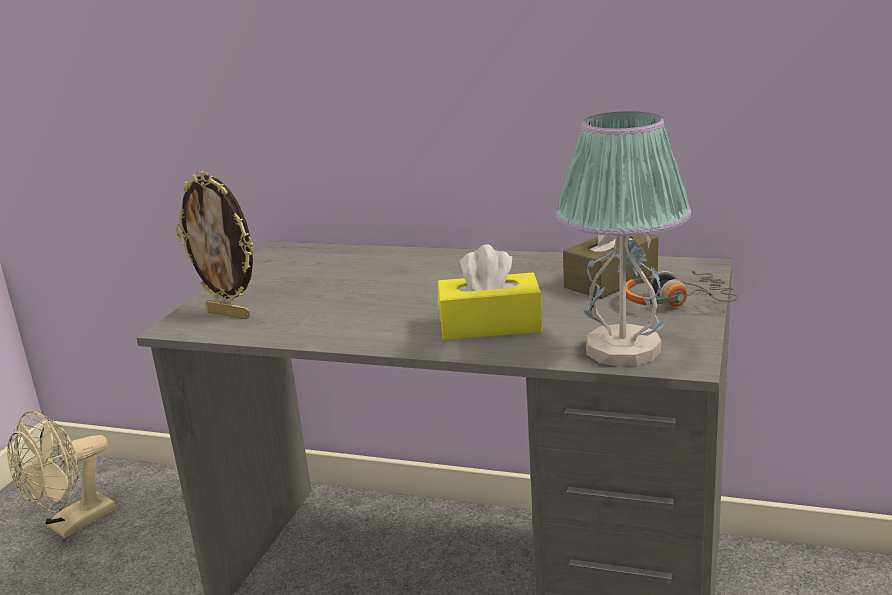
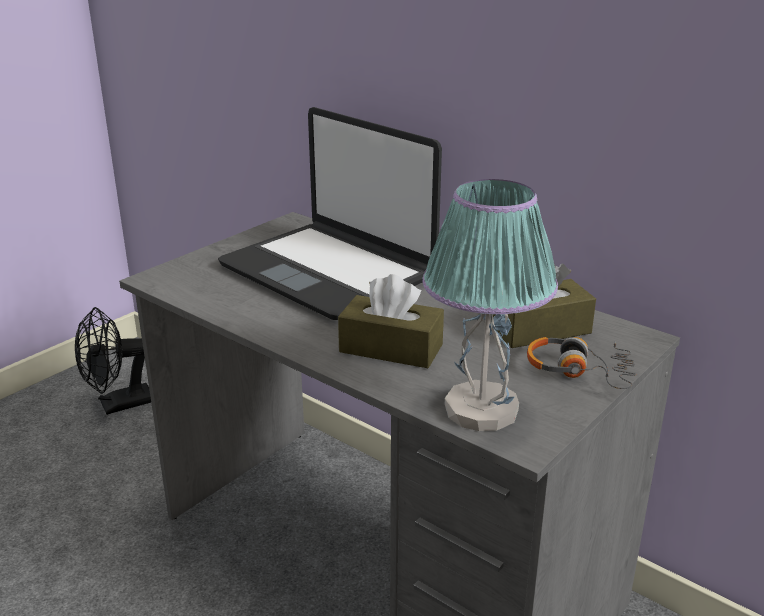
camera: 20 degrees right, 5 degrees up
beige fan [7,411,116,538] -> black fan [75,307,151,415]
picture frame [176,171,253,319] -> none
yellow tissue box [438,245,542,340] -> brown tissue box [338,274,444,368]
none -> laptop [218,107,442,320]

